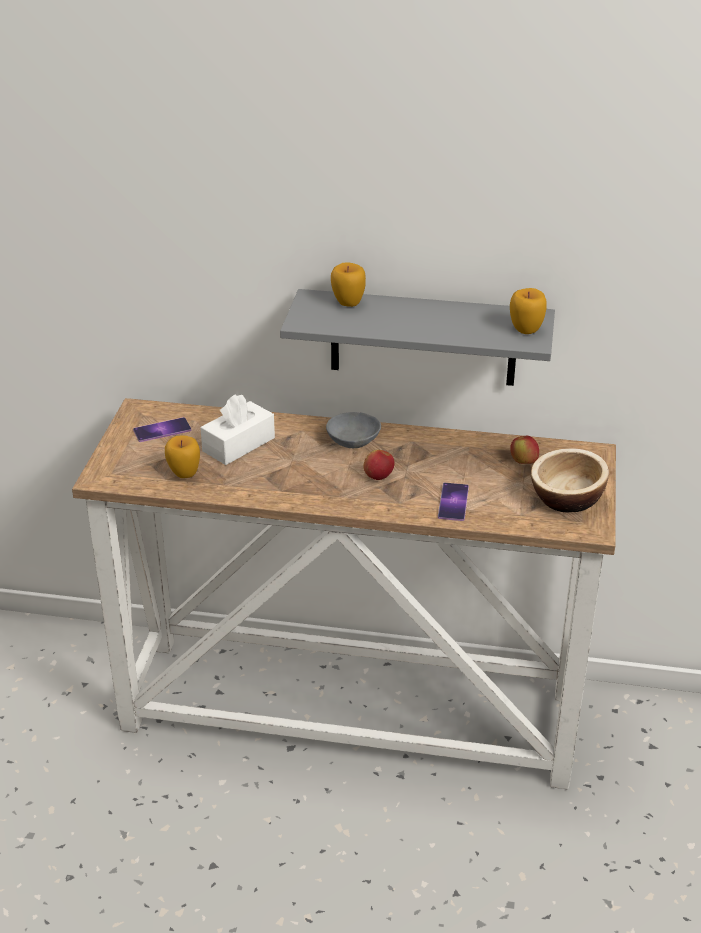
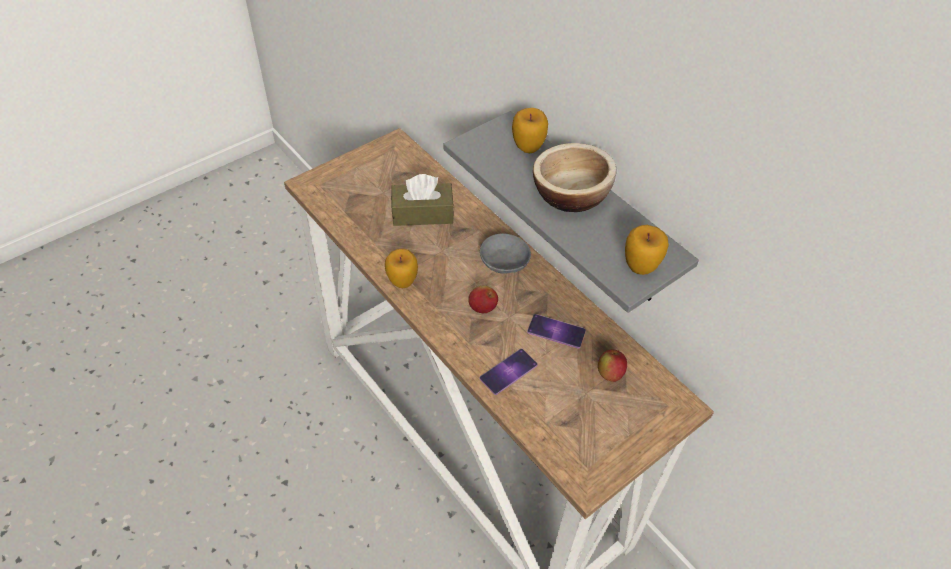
camera: 40 degrees right, 15 degrees up
phone [133,417,191,442] -> phone moved to [527,314,586,349]
apple [165,435,200,478] -> apple moved to [385,248,418,288]
white tissue box [200,394,275,465] -> brown tissue box [391,174,454,226]
bowl [531,448,609,513] -> bowl moved to [533,143,616,212]

